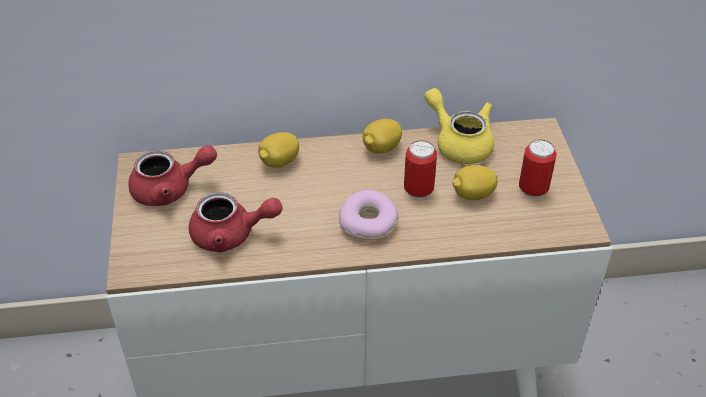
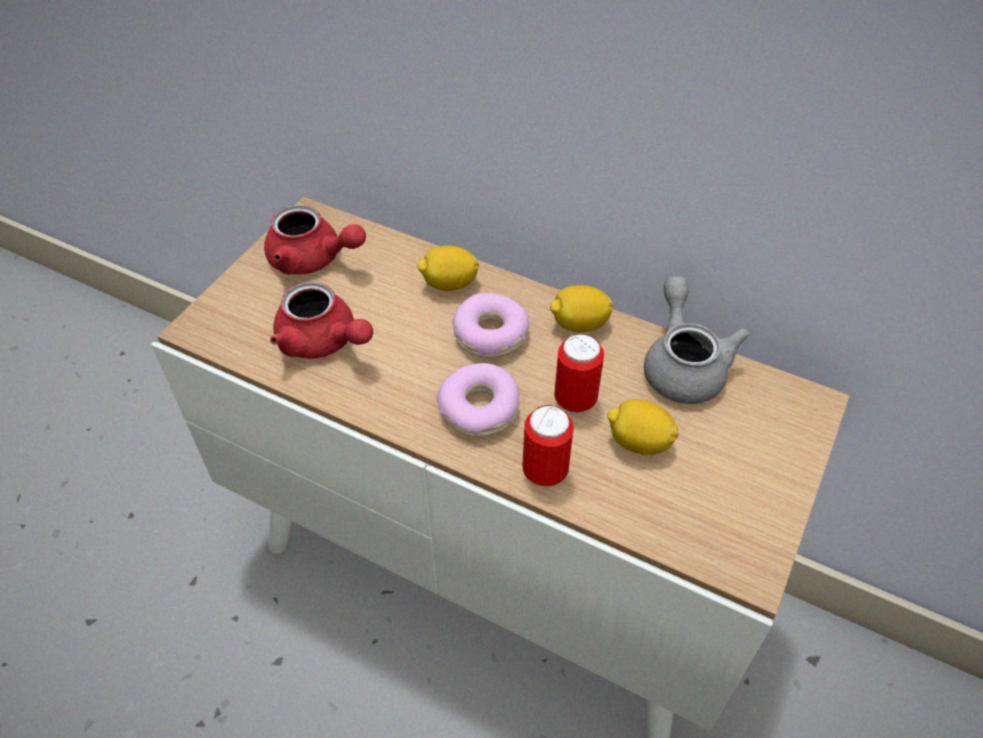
camera: 35 degrees right, 5 degrees up
yellow teapot [424,88,494,164] -> grey teapot [644,276,750,404]
can [519,140,557,198] -> can moved to [522,405,574,488]
none -> donut [452,293,530,358]

